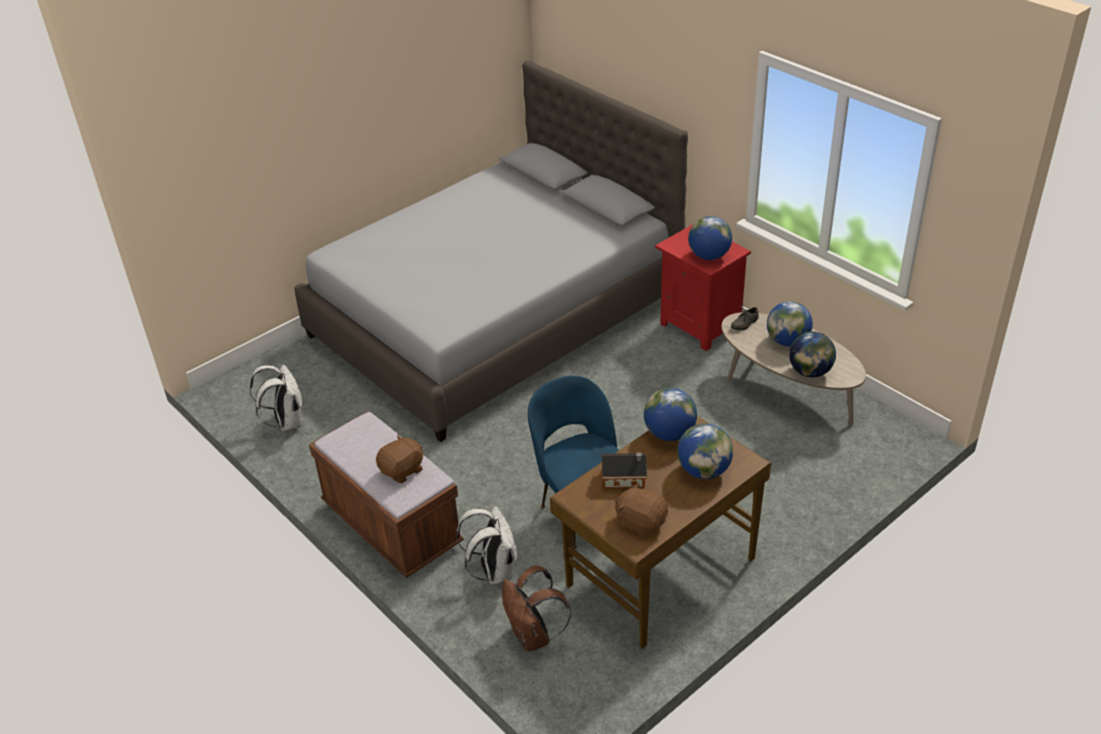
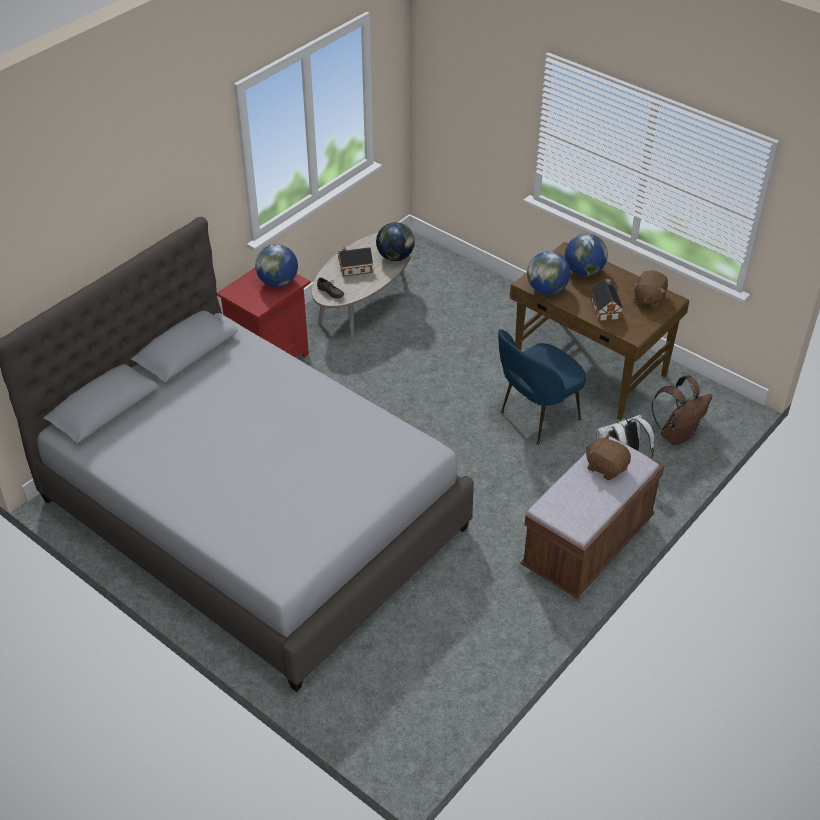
camera: 100 degrees left, 5 degrees up
white backpack [250,365,302,432] -> none
globe [767,301,813,346] -> toy house [338,246,373,277]

